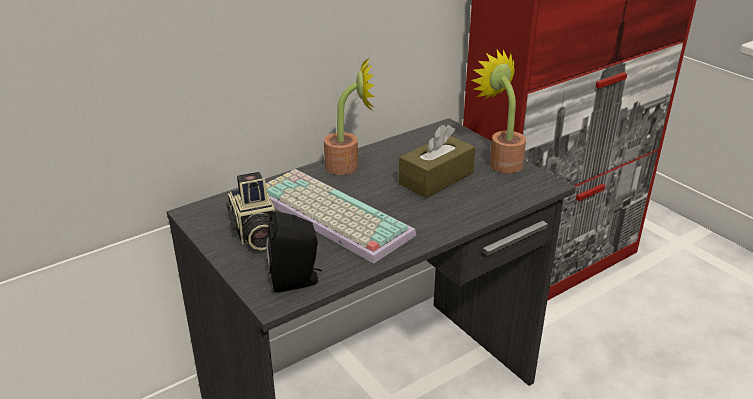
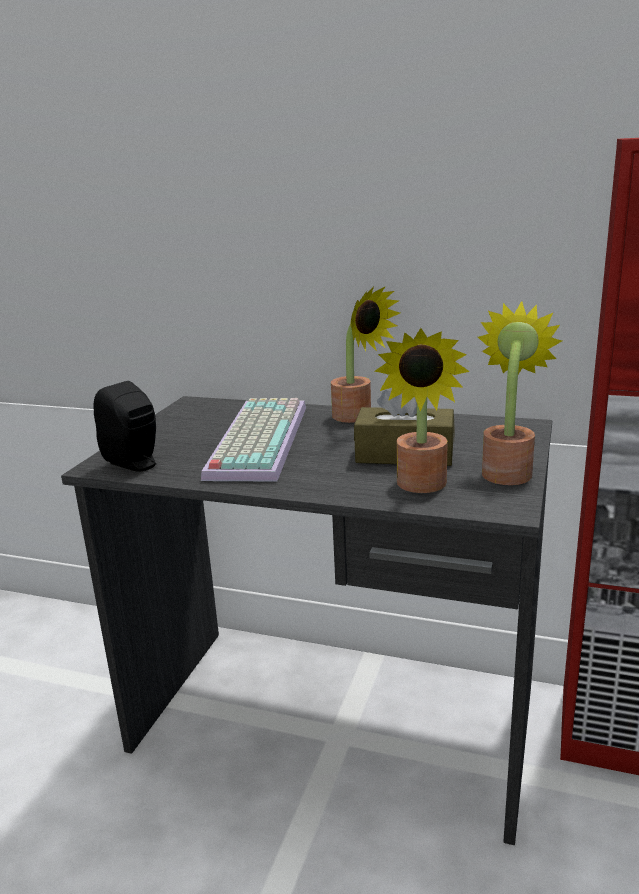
camera: 55 degrees right, 10 degrees down
camera [227,172,275,250] -> none
none -> potted plant [374,328,470,493]

